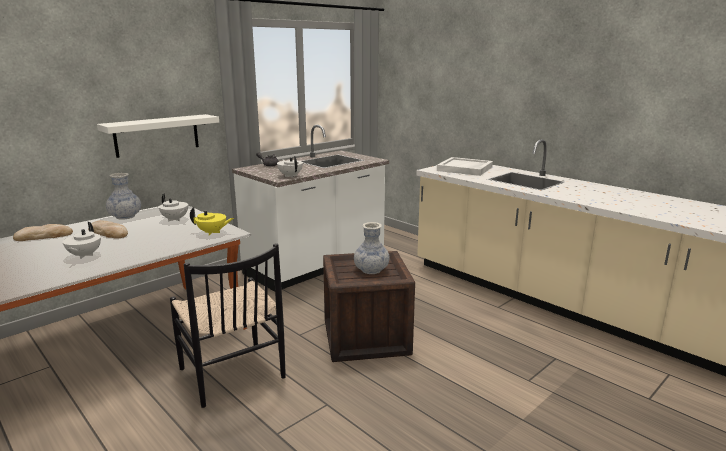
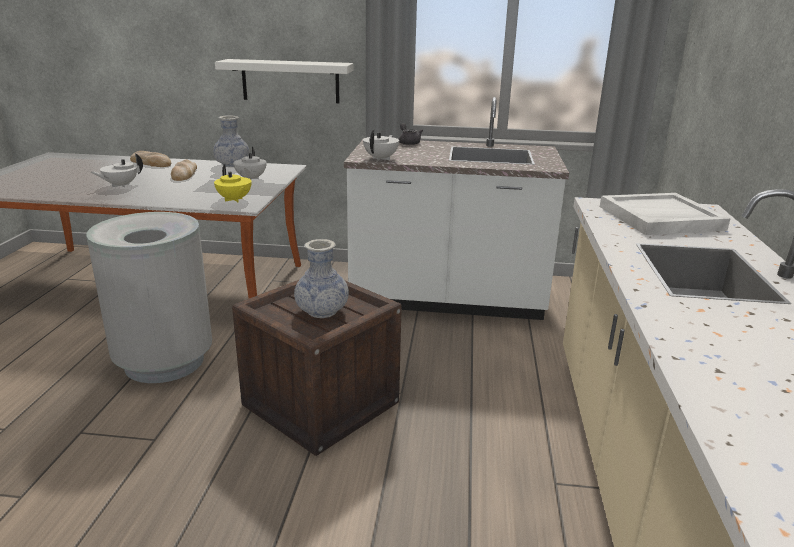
camera: 50 degrees right, 5 degrees up
black chair [170,244,286,408] -> grey trash can [86,212,212,383]

